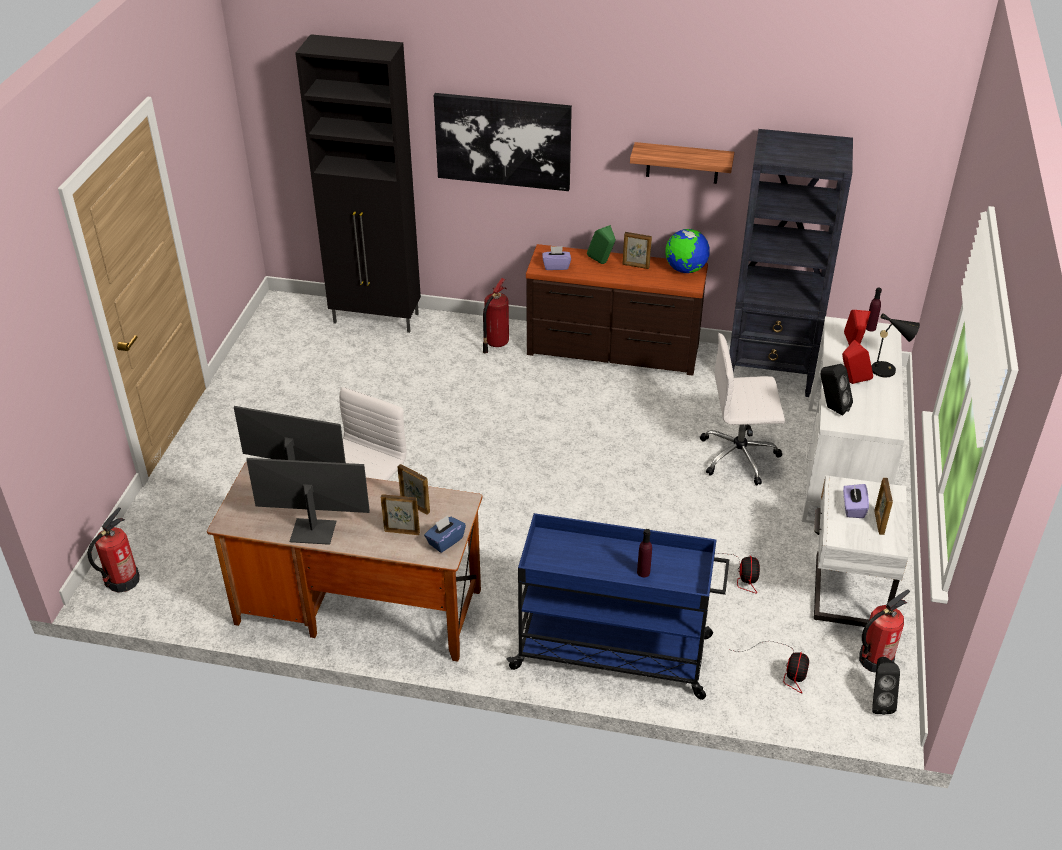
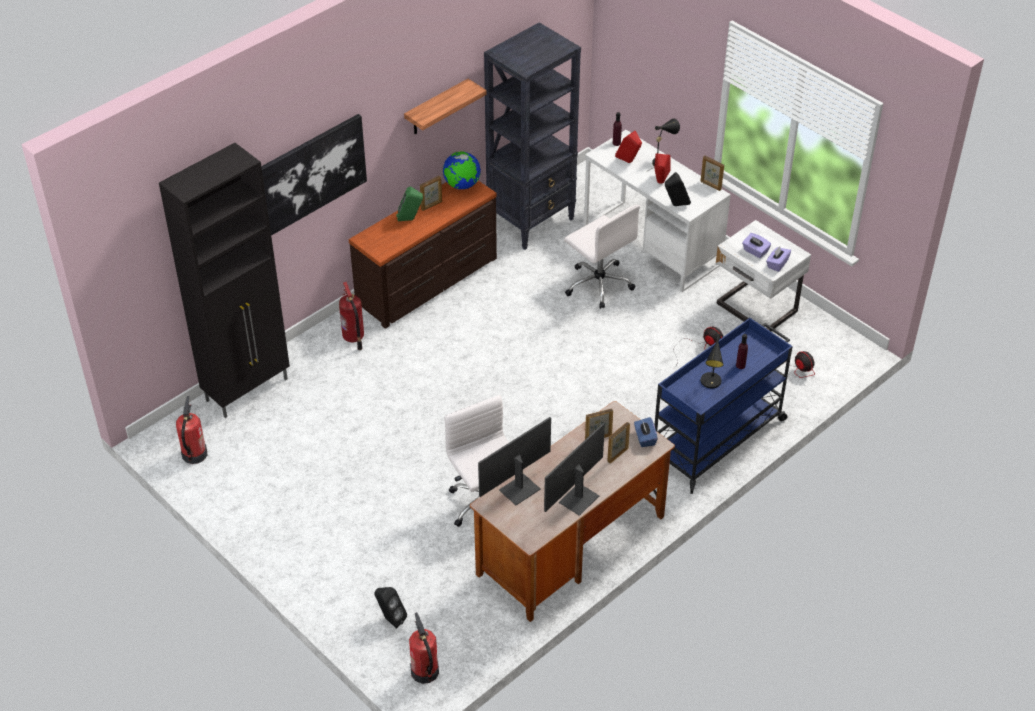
camera: 55 degrees left, 5 degrees up
purple tissue box [542,246,571,270] -> purple tissue box moved to [766,246,791,272]
white office chair [700,333,785,486] -> white office chair turned 75 degrees counterclockwise [564,205,640,309]
fire extinguisher [859,589,910,673] -> fire extinguisher moved to [176,396,207,464]
black speaker [872,657,900,715] -> black speaker moved to [374,587,407,629]
picture frame [874,478,893,535] -> picture frame moved to [700,156,724,191]
none -> black table lamp [701,334,723,389]

